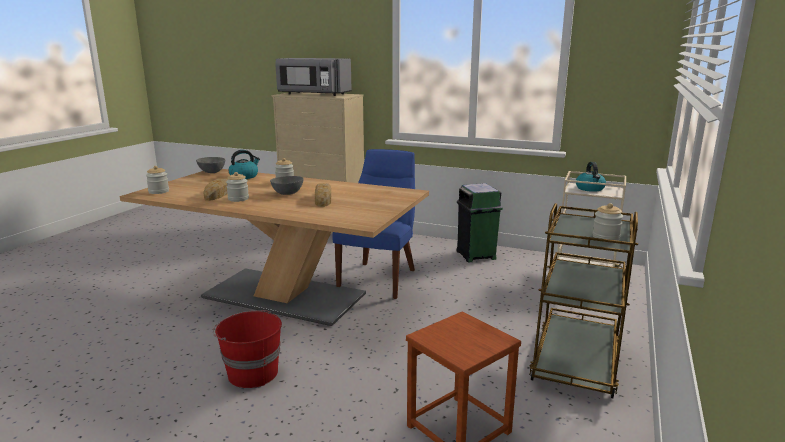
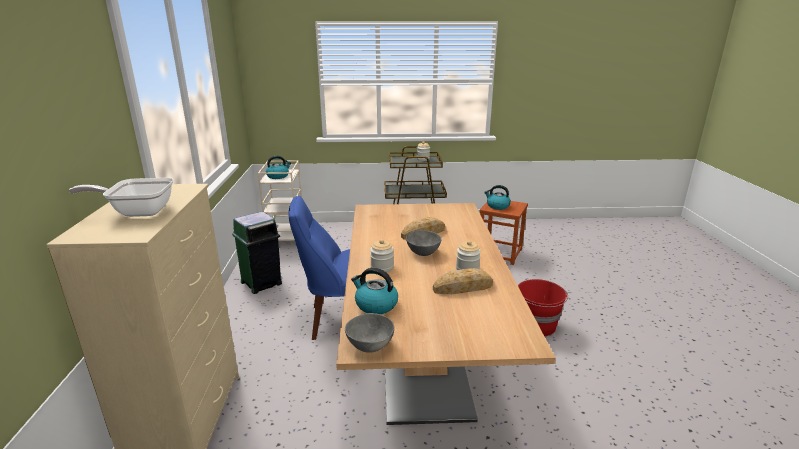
camera: 115 degrees left, 5 degrees up
jar [146,166,169,194] -> none
grey microwave [275,58,352,96] -> frying pan [69,178,173,217]
none -> kettle [484,185,511,210]

